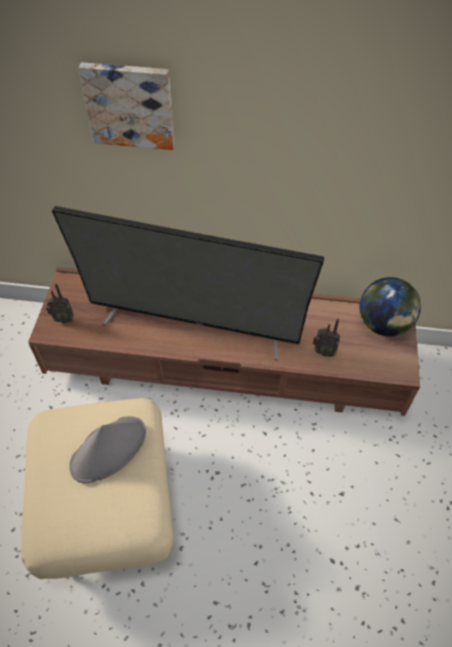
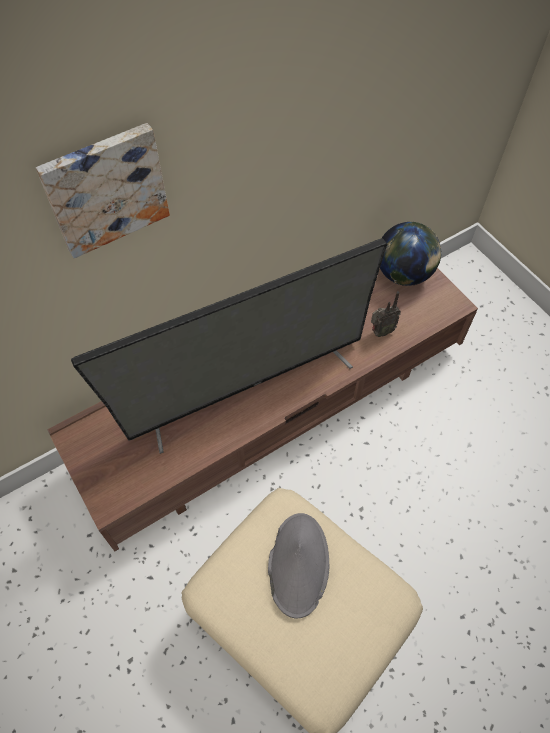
camera: 40 degrees left, 5 degrees up
radio [46,283,74,323] -> none

